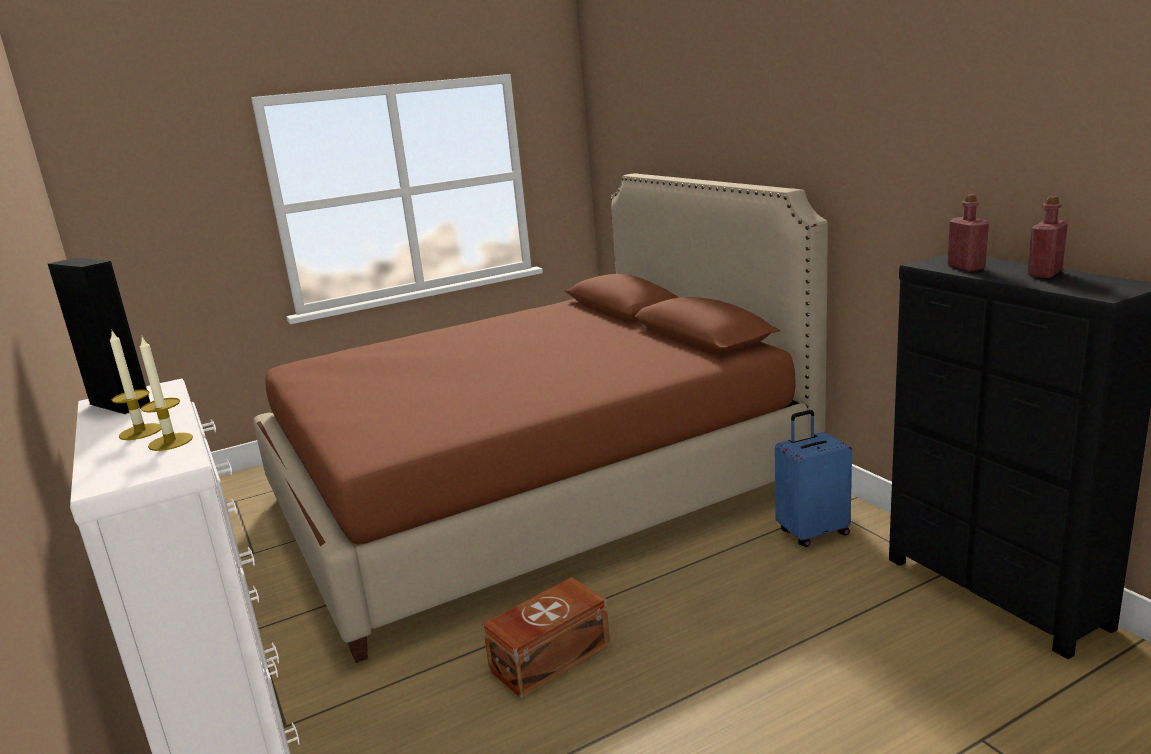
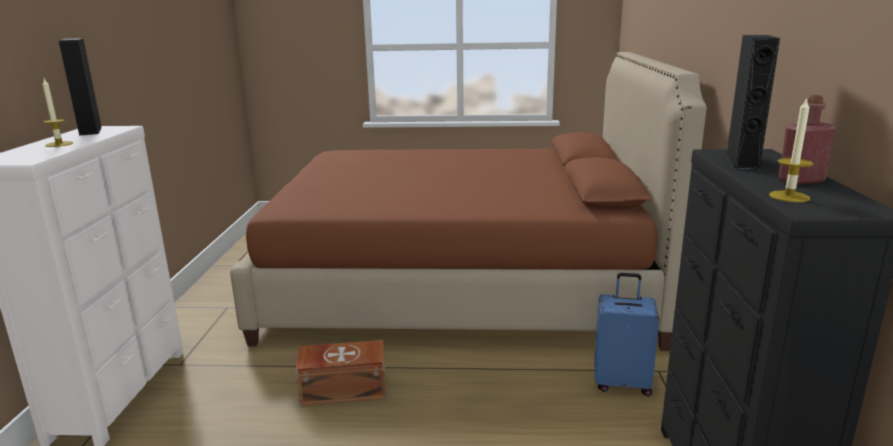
camera: 30 degrees right, 0 degrees up
candle [140,337,193,451] -> candle moved to [769,98,814,202]
red bottle [948,194,989,272] -> black speaker [726,35,780,170]

